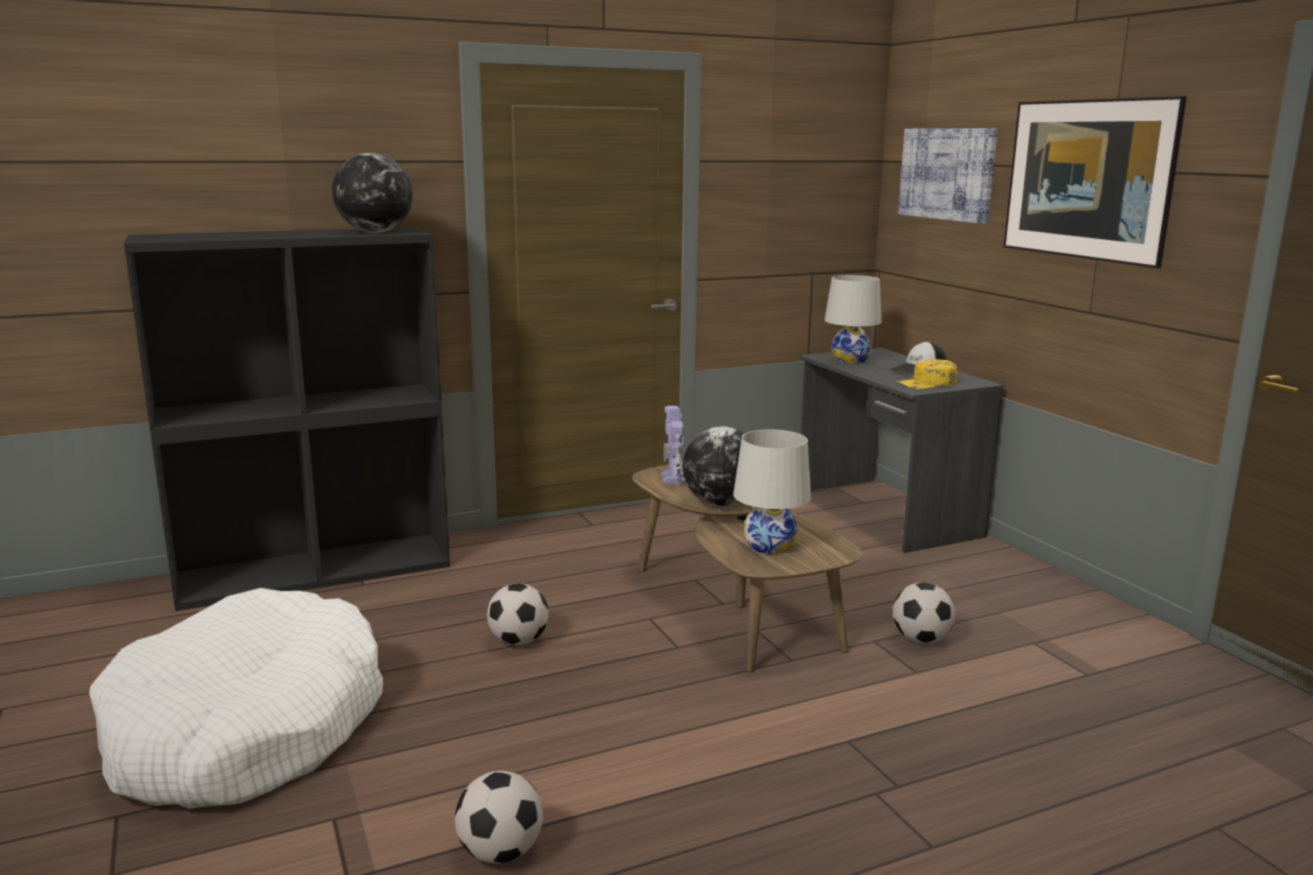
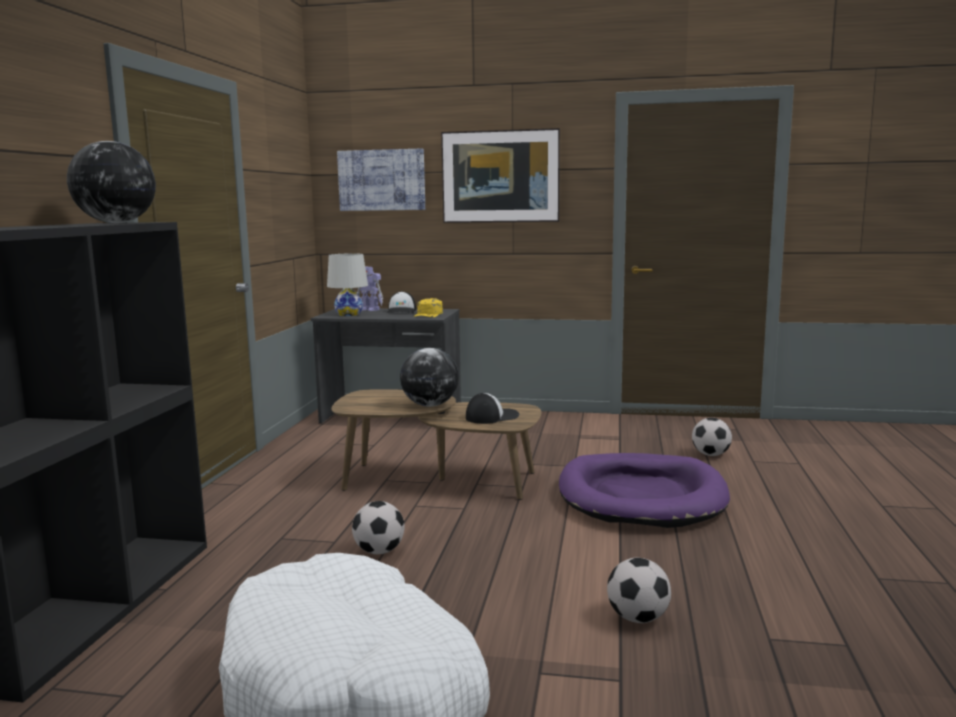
camera: 55 degrees left, 5 degrees down
toy robot [661,406,686,484] -> toy robot moved to [357,267,383,311]
white table lamp [733,430,811,554] -> cap [466,393,519,424]
football [893,582,955,644] -> football moved to [692,418,732,456]
none -> purple dog bed [559,453,730,528]

